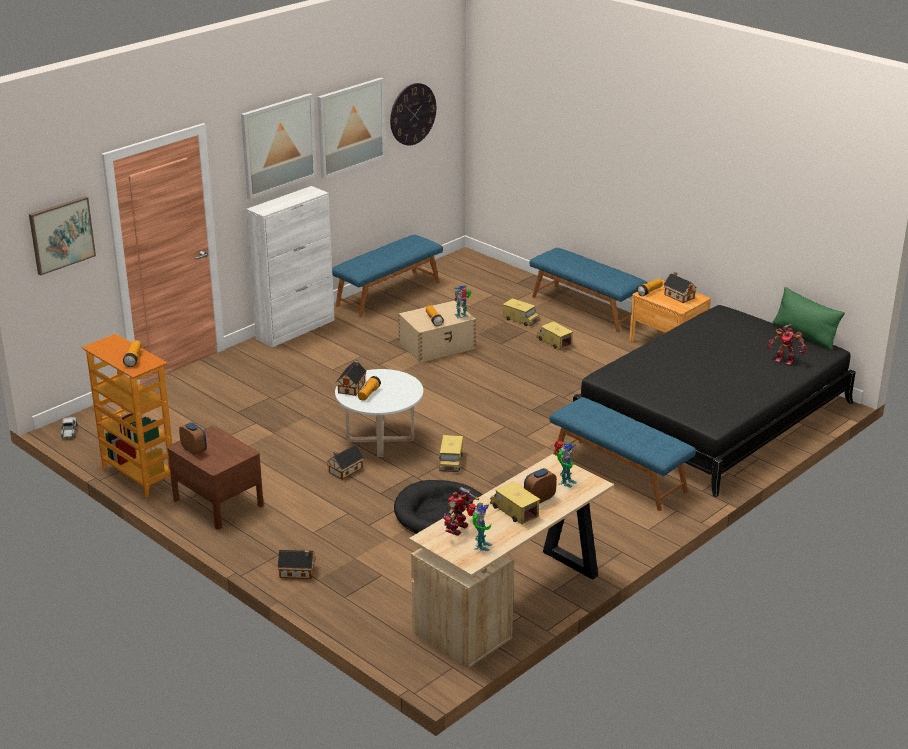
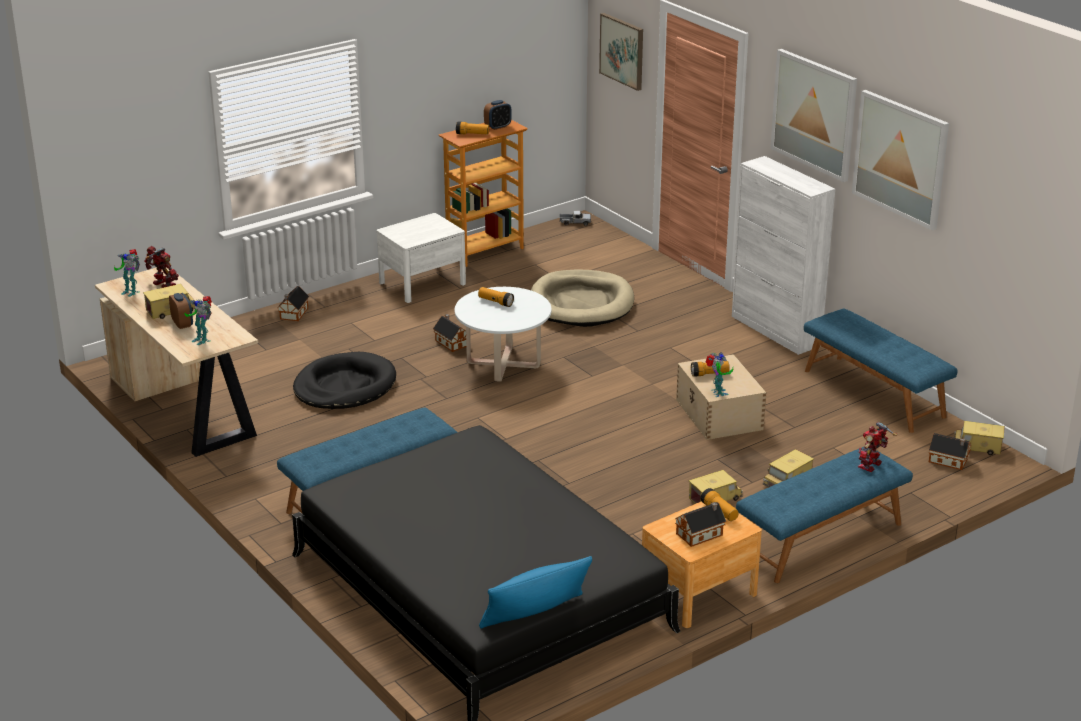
camera: 100 degrees right, 0 degrees up
brown nightstand [168,426,264,529] -> white nightstand [377,213,466,303]
alarm clock [179,422,207,455] -> alarm clock moved to [484,100,512,130]
toy house [336,360,367,396] -> toy house moved to [929,433,971,470]
wall clock [390,83,436,146] -> none
toy truck [439,435,463,472] -> toy truck moved to [954,421,1005,455]
toy robot [767,324,807,365] -> toy robot moved to [858,422,897,472]
green pillow [772,287,845,350] -> blue pillow [479,556,592,629]
none -> beige dog bed [531,269,634,327]

